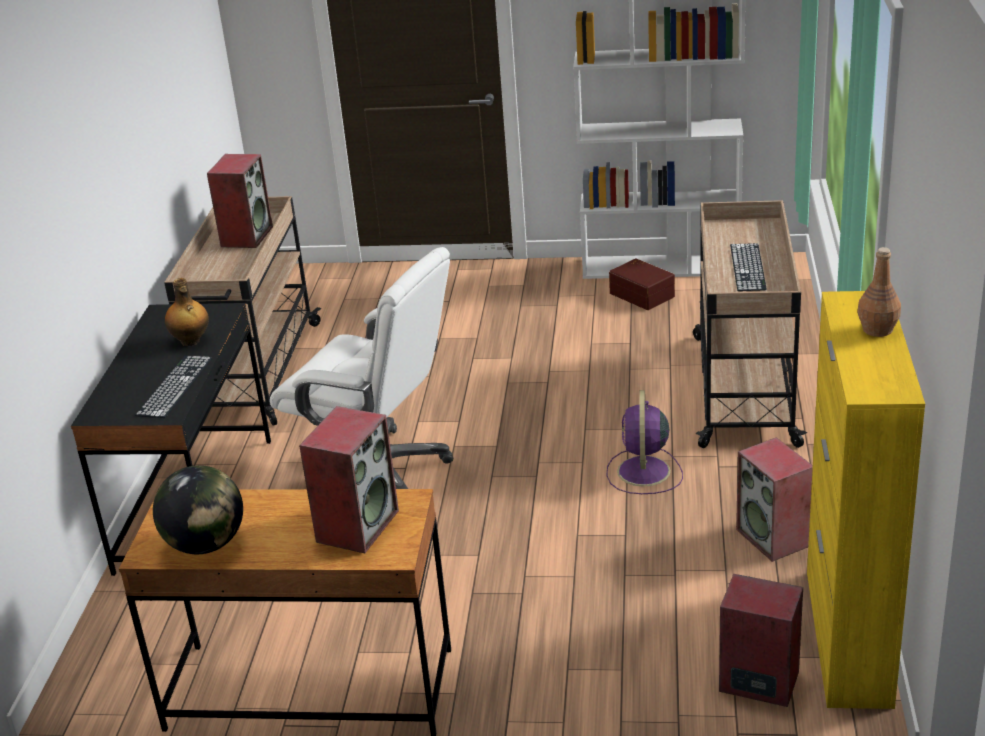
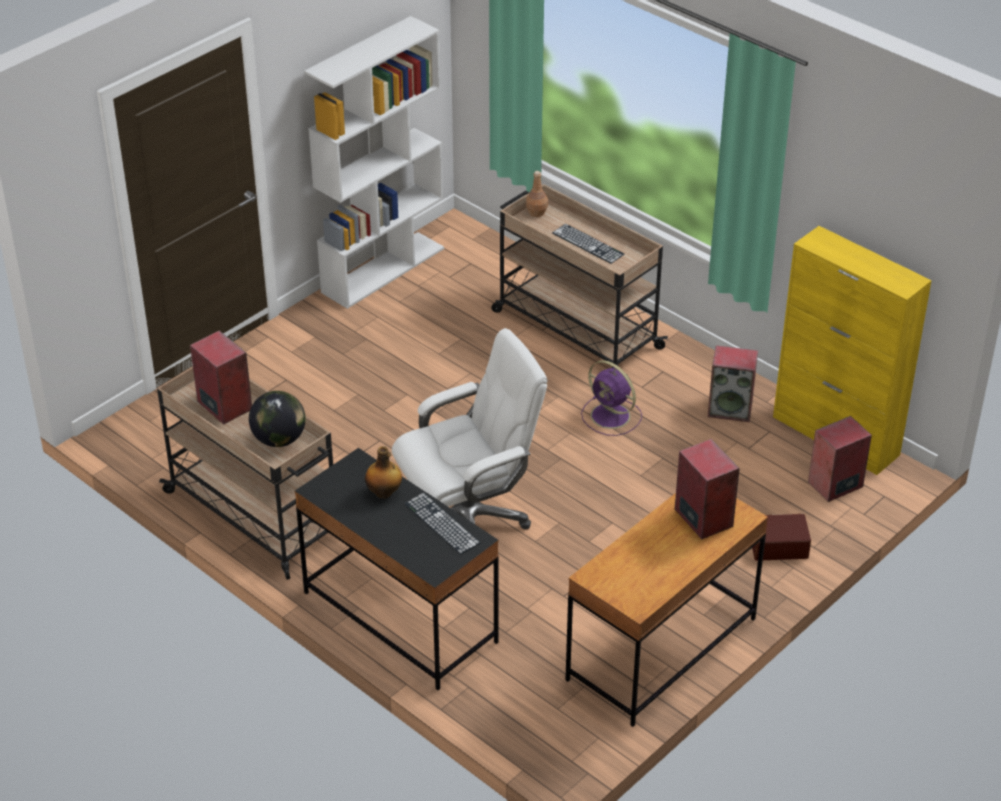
camera: 55 degrees left, 10 degrees up
globe [153,465,243,554] -> globe moved to [249,391,306,447]
brown storage box [609,258,675,310] -> brown storage box moved to [752,514,811,561]
brown bottle [857,247,901,337] -> brown bottle moved to [526,171,548,217]

